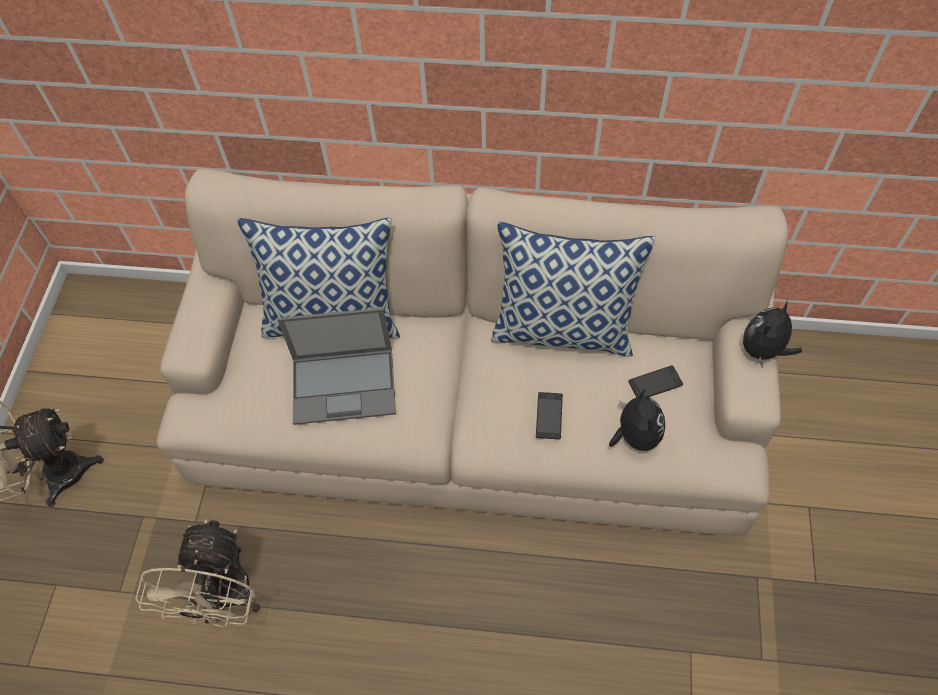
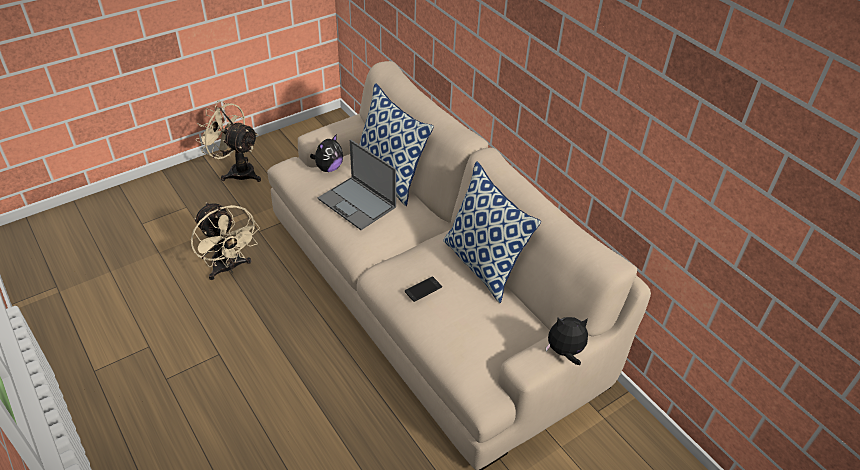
camera: 45 degrees right, 15 degrees down
beige fan [135,519,260,628] -> beige fan turned 90 degrees counterclockwise [191,202,260,280]
plush toy [609,389,665,451] -> plush toy moved to [310,134,343,172]
phone [629,365,683,398] -> none

